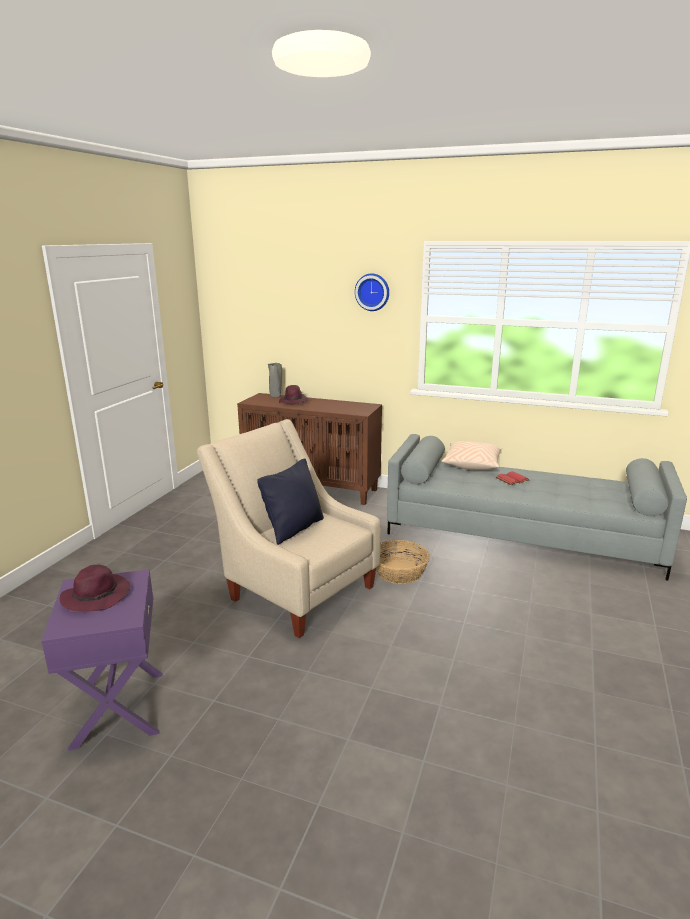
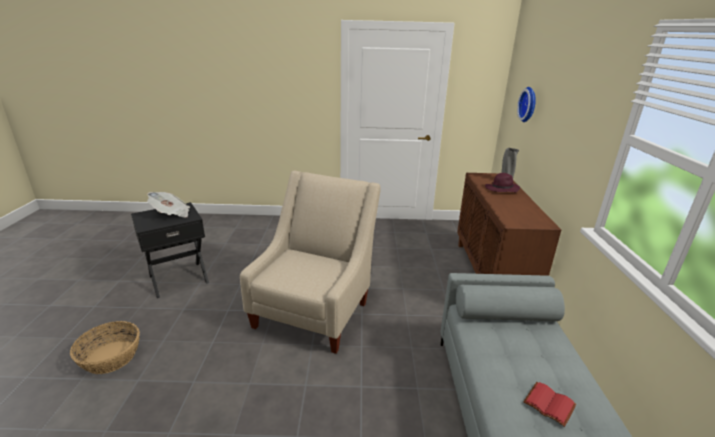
camera: 70 degrees right, 5 degrees up
purple side table [41,569,163,751] -> black side table [131,202,209,298]
purple hat [60,565,130,612] -> newspaper [147,192,190,218]
black pillow [257,458,324,545] -> none
wall clock [355,273,389,311] -> wall clock moved to [517,87,536,122]
basket [376,540,430,584] -> basket moved to [70,321,140,374]
beige pillow [441,441,502,470] -> none

